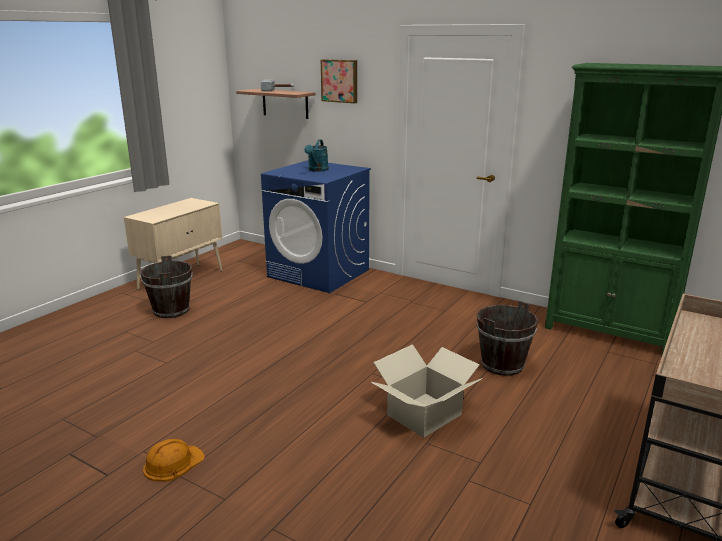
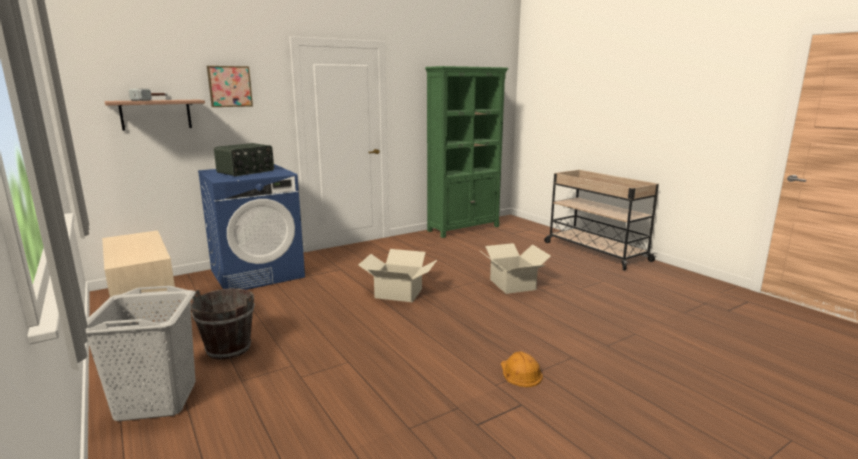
camera: 65 degrees left, 5 degrees down
turquoise watering can [304,140,329,172] -> radio [214,143,274,176]
brown bucket [476,301,539,376] -> none
none -> grey laundry basket [85,286,196,421]
none -> cardboard box [358,249,437,302]

